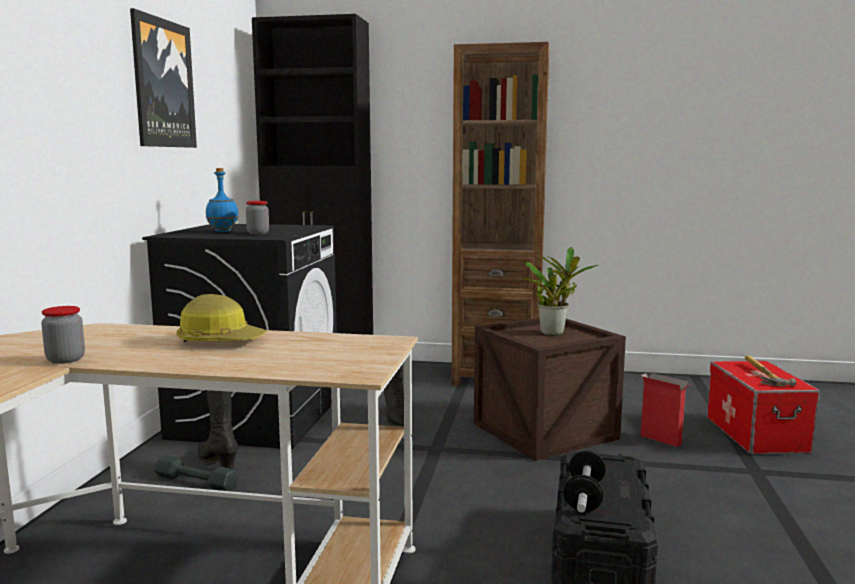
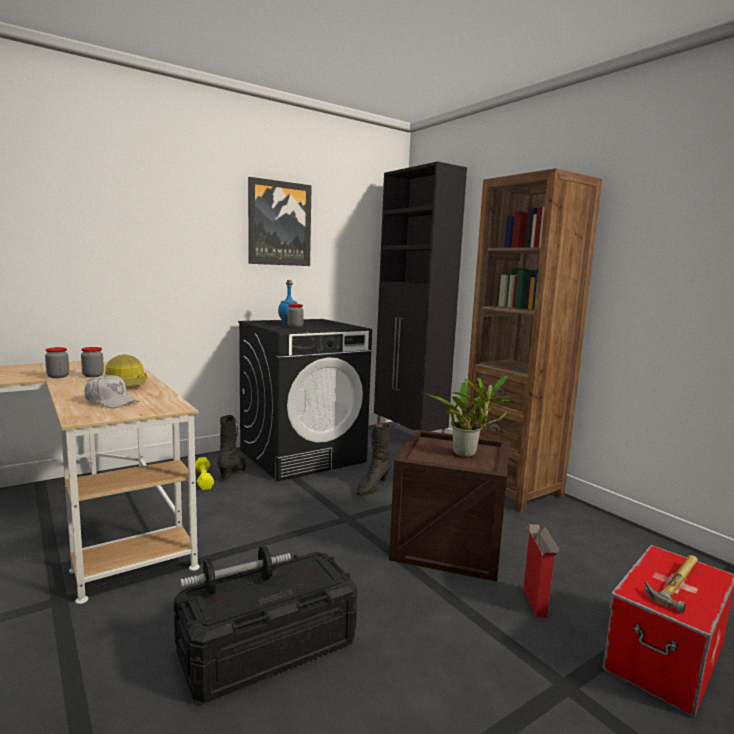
camera: 45 degrees right, 0 degrees up
grey dumbbell [154,455,239,491] -> yellow dumbbell [195,457,214,490]
none -> jar [81,347,104,377]
none -> white cap [85,374,139,408]

